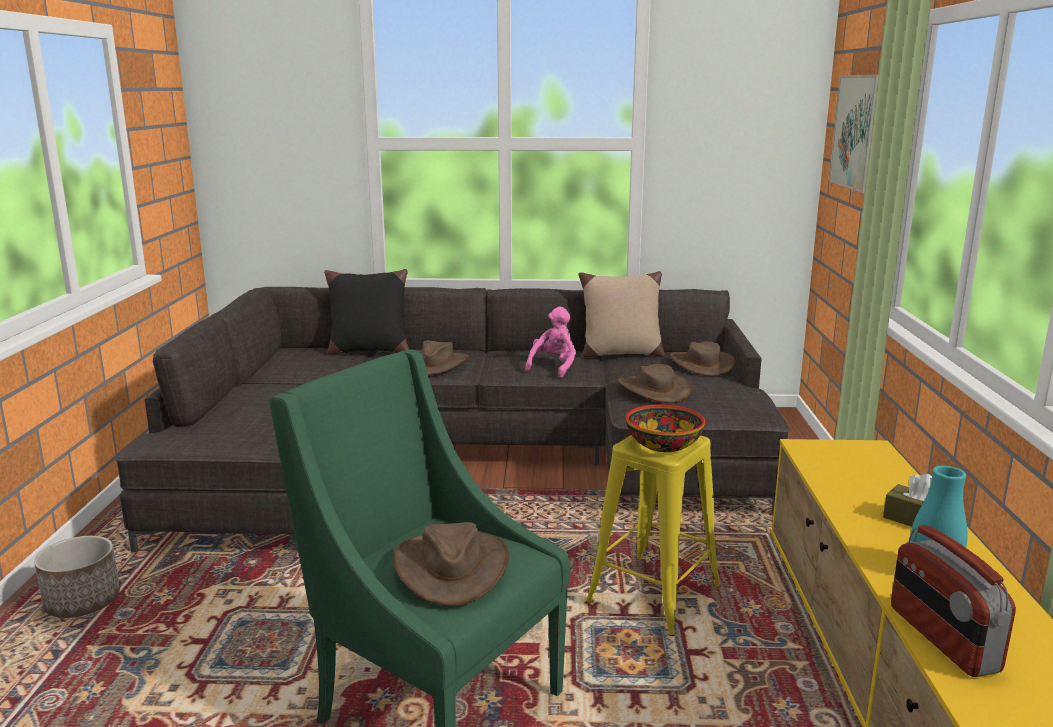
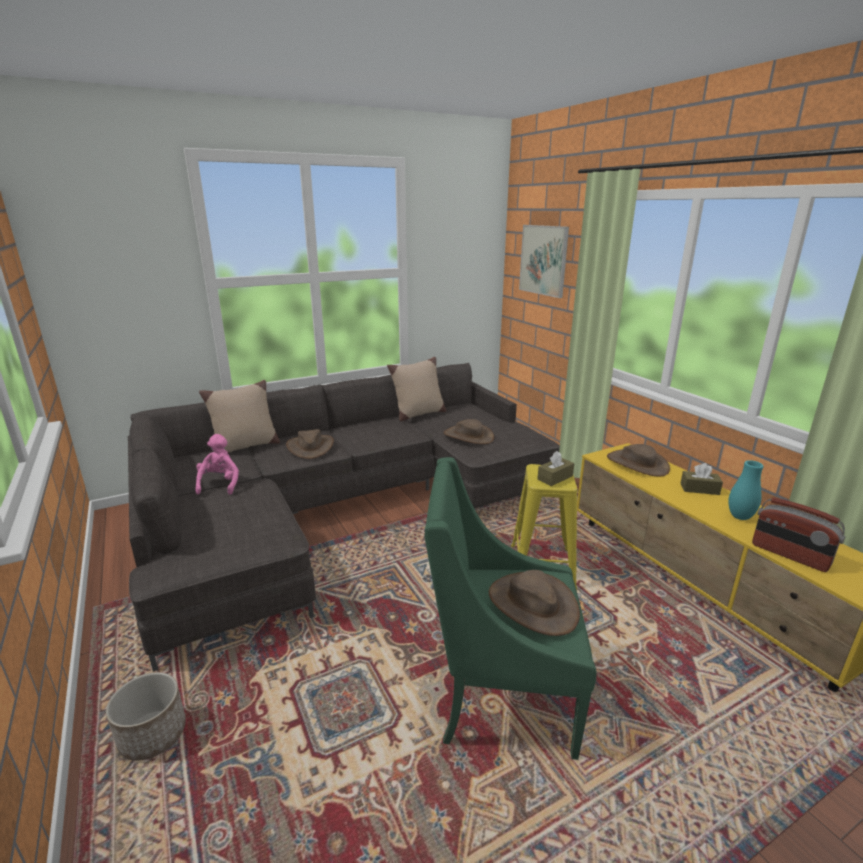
camera: 30 degrees left, 5 degrees up
black pillow [324,269,409,355] -> beige pillow [199,380,280,453]
pink plush toy [525,307,576,378] -> pink plush toy moved to [196,434,239,495]
bowl [626,404,705,452] -> brown tissue box [537,451,574,486]
brown hat [670,341,736,376] -> brown hat moved to [607,444,670,476]

